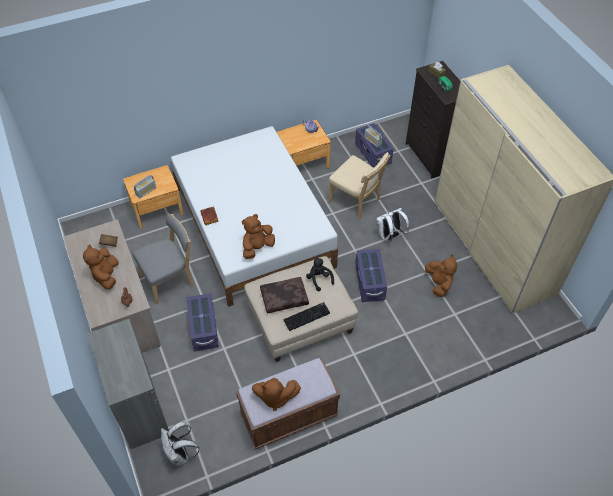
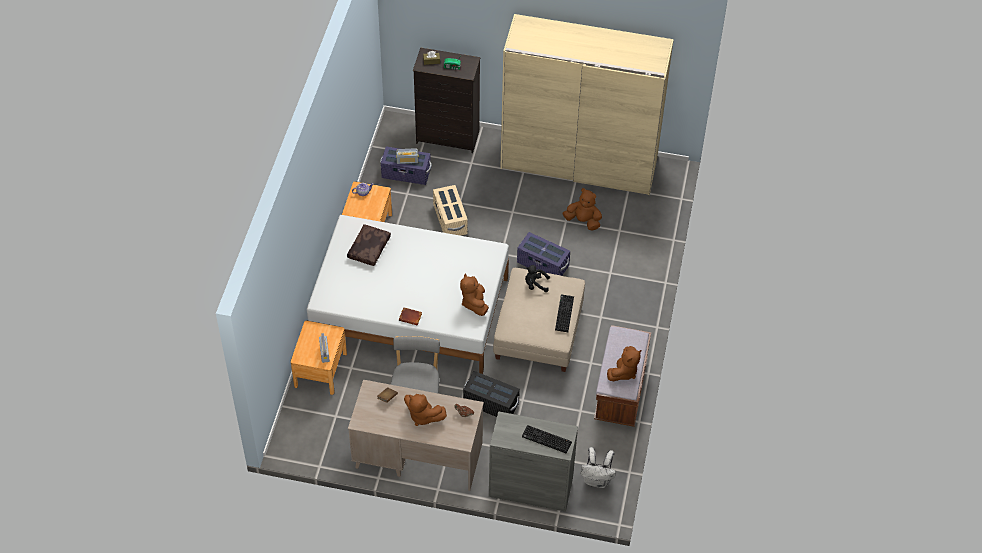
camera: 55 degrees left, 0 degrees up
purple storage box [187,294,219,351] -> black storage box [463,371,520,417]
brown pillow [260,277,309,313] -> brown pillow moved to [347,224,391,266]
beige chair [329,152,390,220] -> beige storage box [433,185,468,236]
white backpack [376,208,409,242] -> none
none -> keyboard [522,425,572,454]

